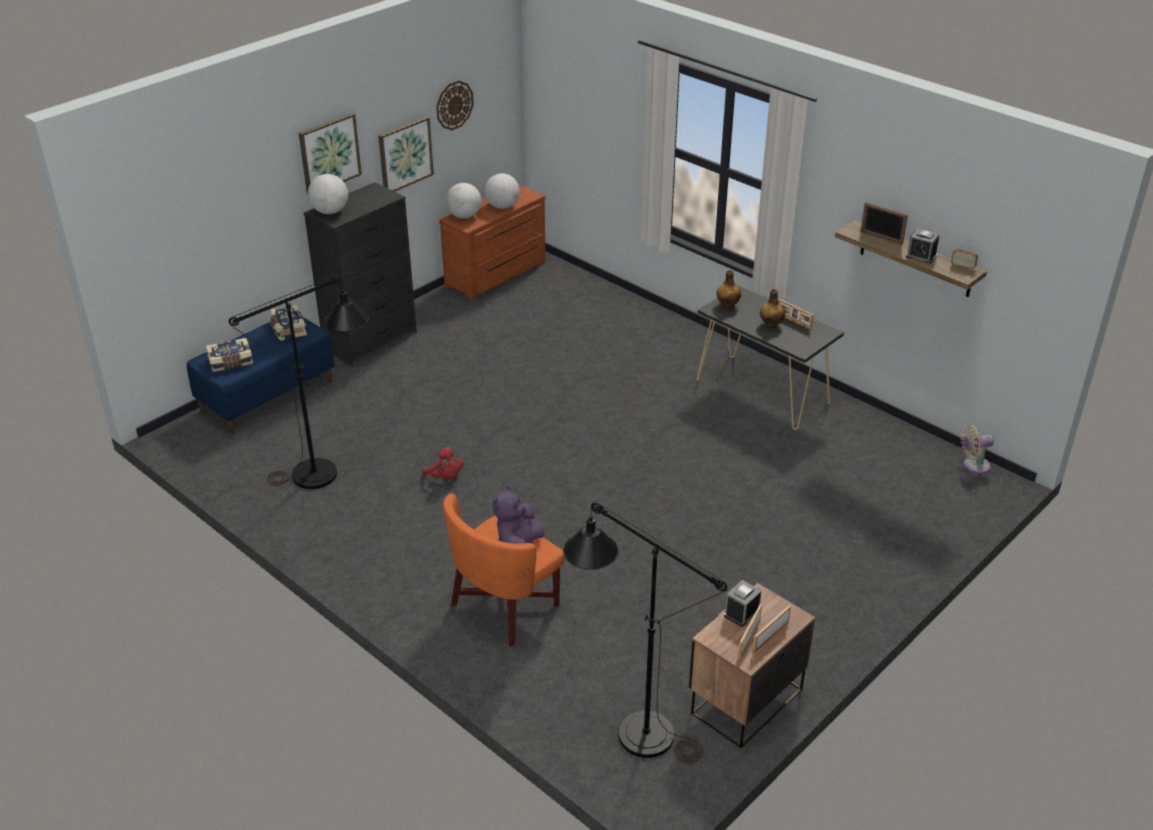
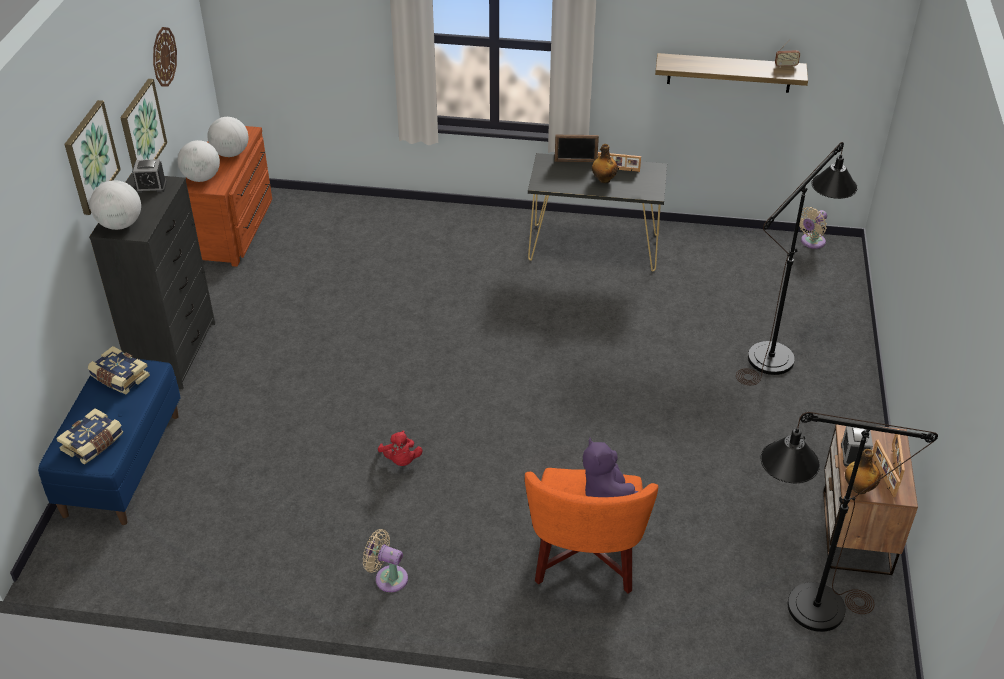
camera: 35 degrees left, 5 degrees up
black floor lamp [229,276,369,489] -> black floor lamp moved to [736,142,858,385]
red plush toy [422,446,464,479] -> red plush toy turned 60 degrees clockwise [378,430,423,466]
bottle [717,270,741,309] -> bottle moved to [845,449,880,494]
picture frame [860,202,908,245] -> picture frame moved to [555,135,599,162]
alarm clock [906,229,939,264] -> alarm clock moved to [132,159,167,193]
none -> beige fan [363,529,408,592]

